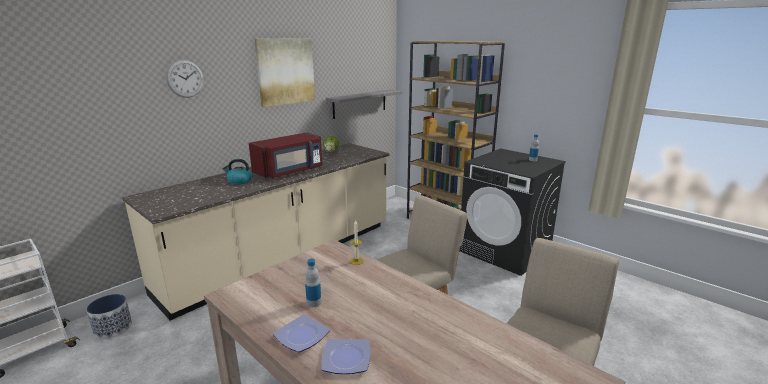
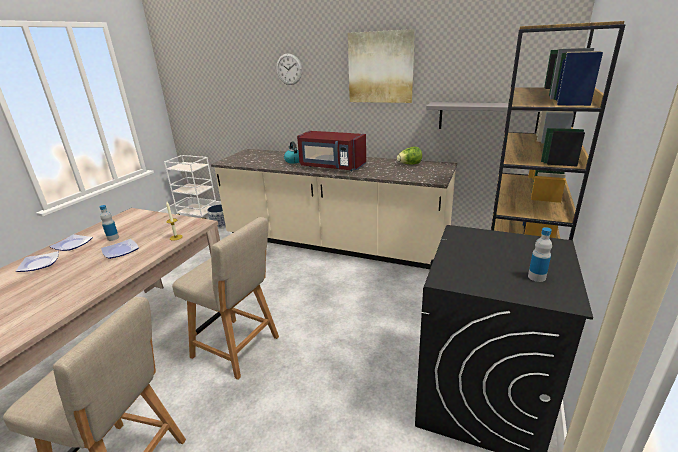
camera: 70 degrees right, 5 degrees up
none -> plate [101,239,139,259]

